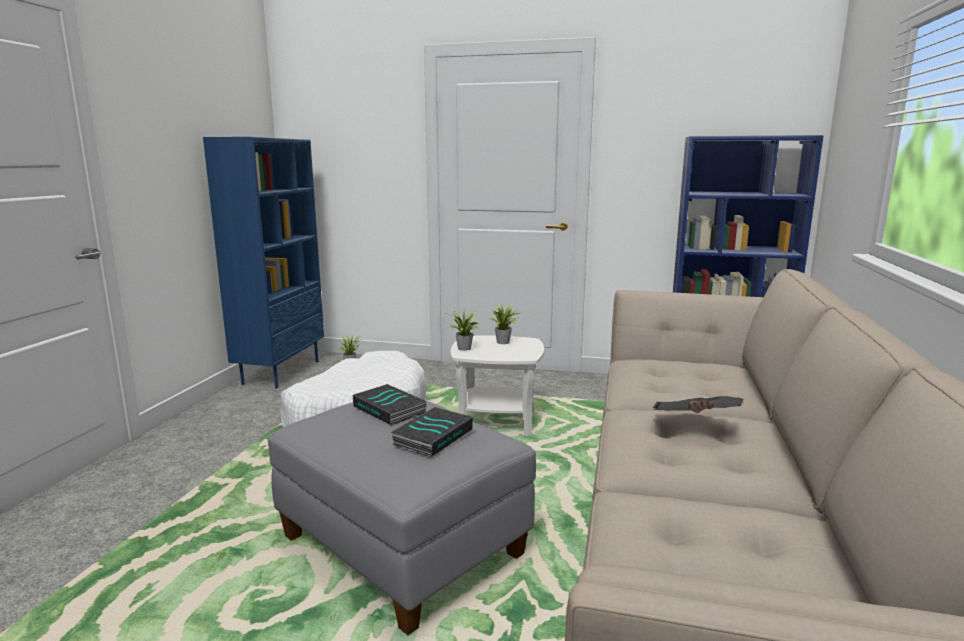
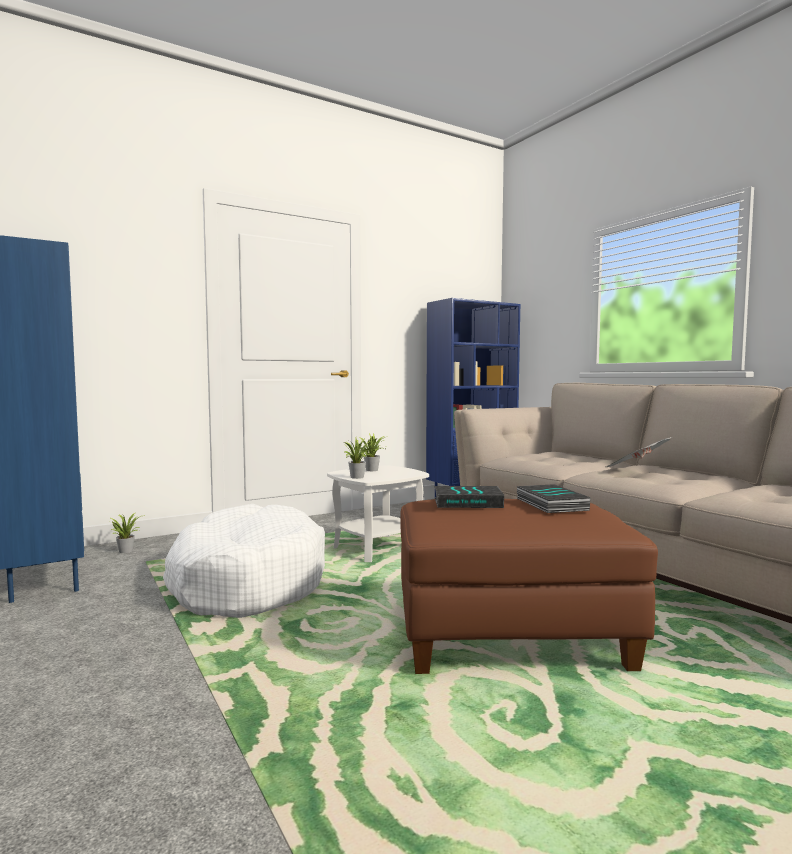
camera: 45 degrees left, 10 degrees down
grey ottoman [268,401,536,635] -> brown ottoman [400,499,658,674]

